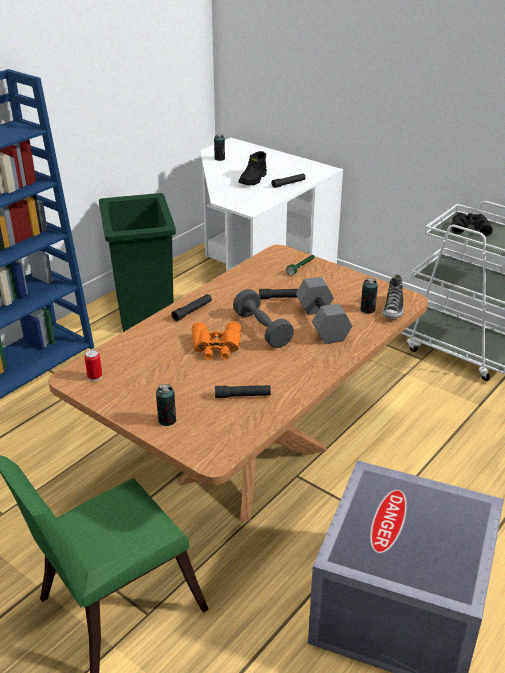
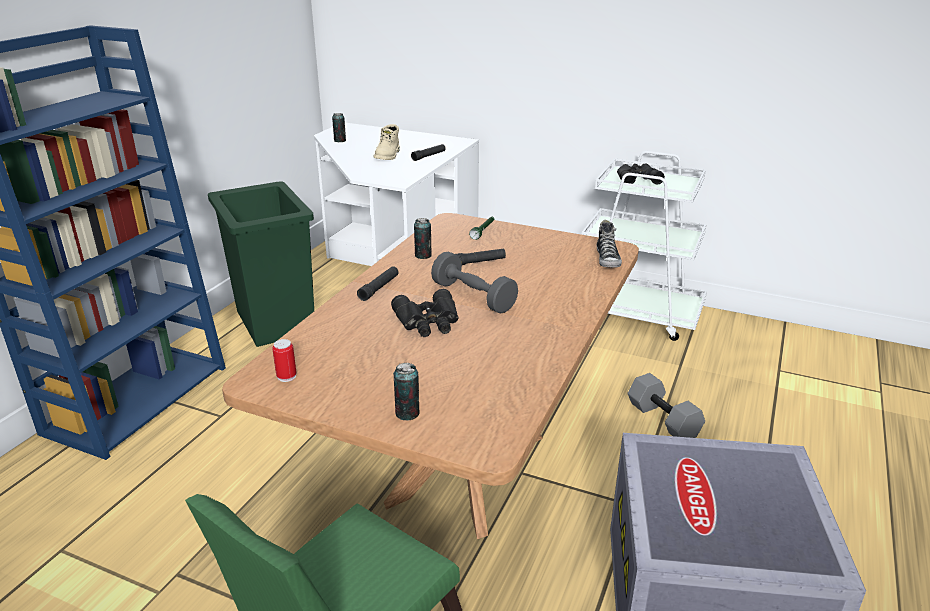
camera: 15 degrees left, 5 degrees down
orange binoculars [192,321,241,360] -> black binoculars [391,289,459,337]
black flashlight [215,385,271,398] -> none
black boot [239,151,267,185] -> beige boot [374,124,400,160]
grey dumbbell [296,277,352,344] -> grey dumbbell moved to [628,373,705,438]
can [361,278,378,313] -> can moved to [414,218,432,259]

